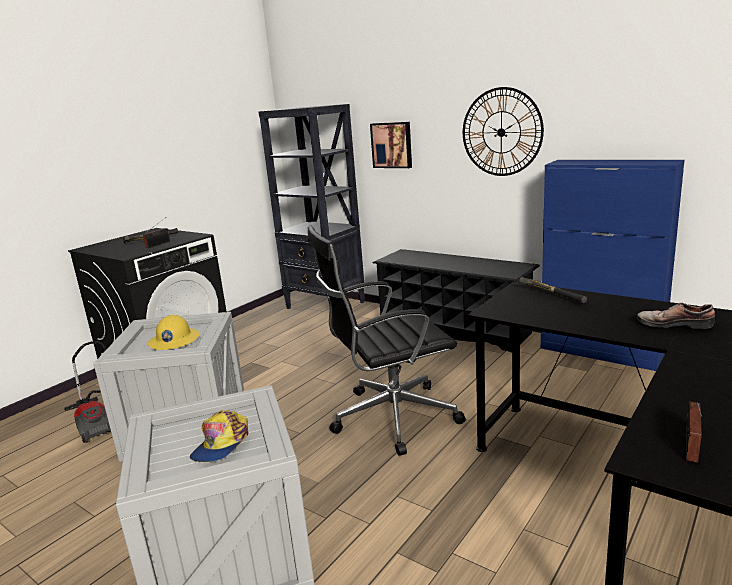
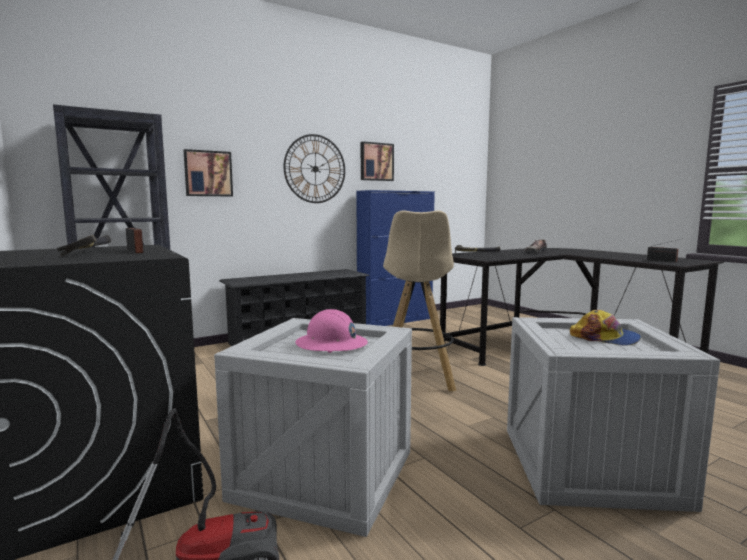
camera: 70 degrees left, 10 degrees down
yellow hard hat [148,315,199,350] -> pink hard hat [295,309,368,353]
black office chair [308,226,466,456] -> beige stool [383,211,456,392]
none -> picture [361,142,394,181]

